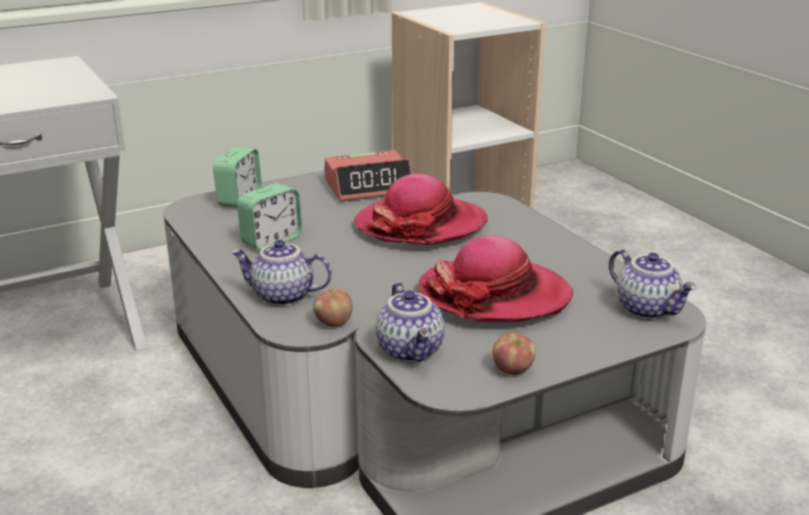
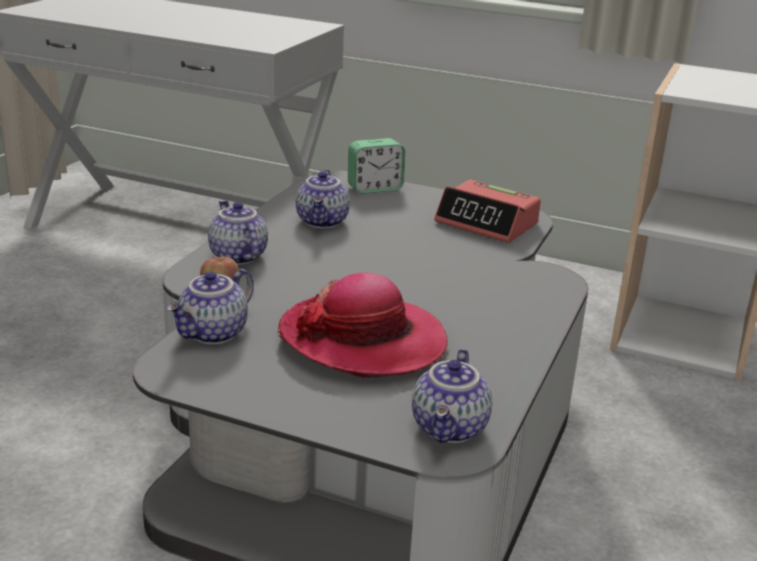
camera: 50 degrees right, 0 degrees up
alarm clock [237,183,302,250] -> teapot [296,169,350,229]
hat [354,174,488,245] -> none
apple [492,333,536,375] -> none

